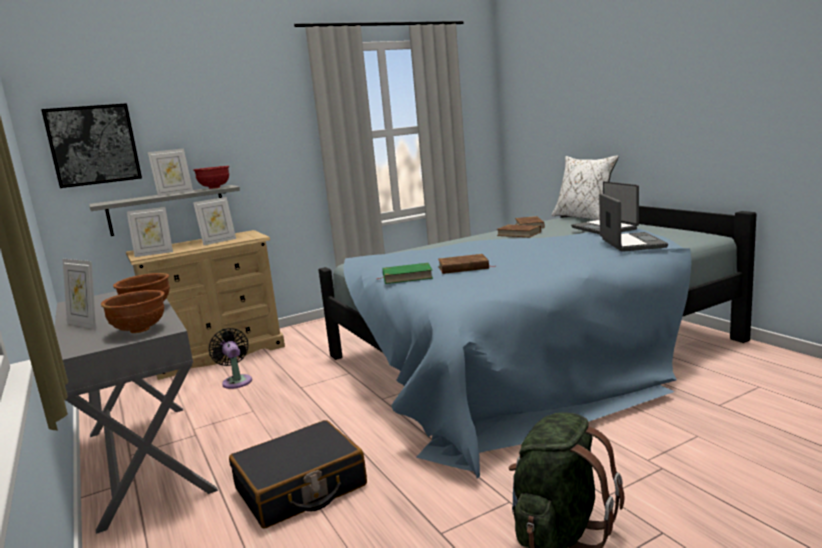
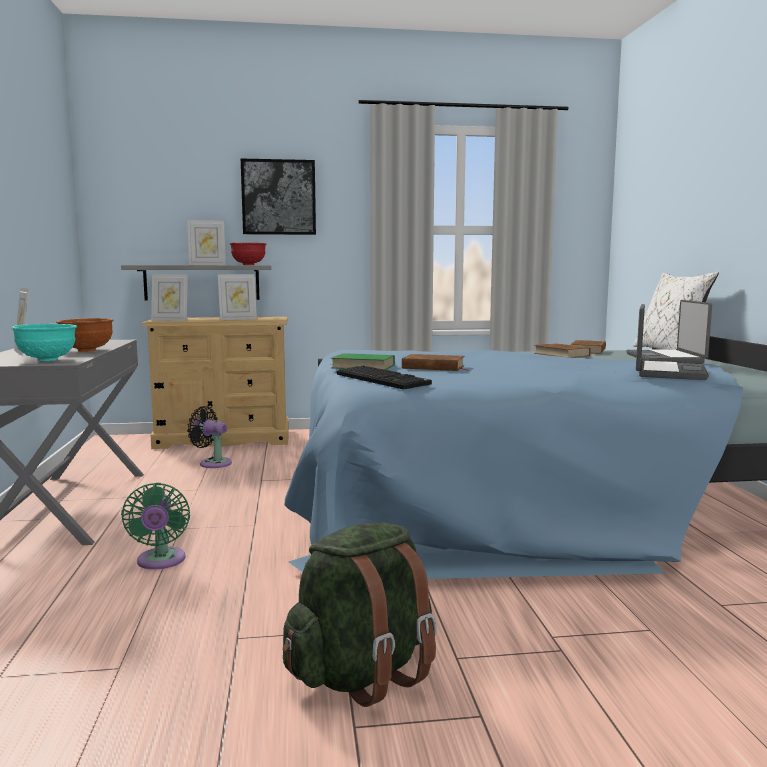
camera: 20 degrees right, 5 degrees down
picture [41,103,142,188] -> picture moved to [241,159,316,235]
brown bowl [101,290,165,333] -> turquoise bowl [11,324,77,362]
black fan [209,328,252,389] -> black fan turned 60 degrees counterclockwise [187,406,232,468]
black suitcase [229,420,367,528] -> green fan [121,483,190,569]
none -> keyboard [337,366,432,390]

